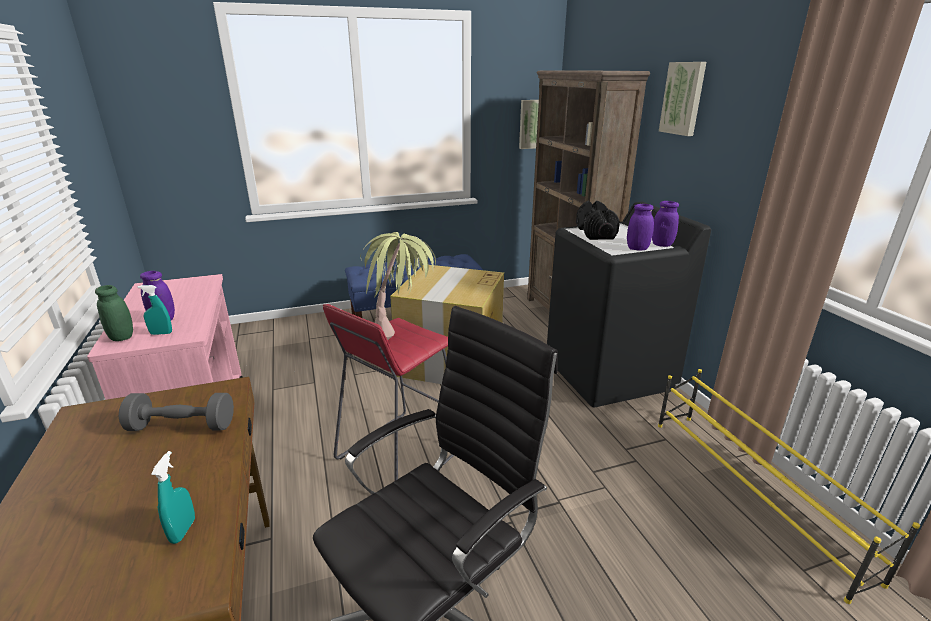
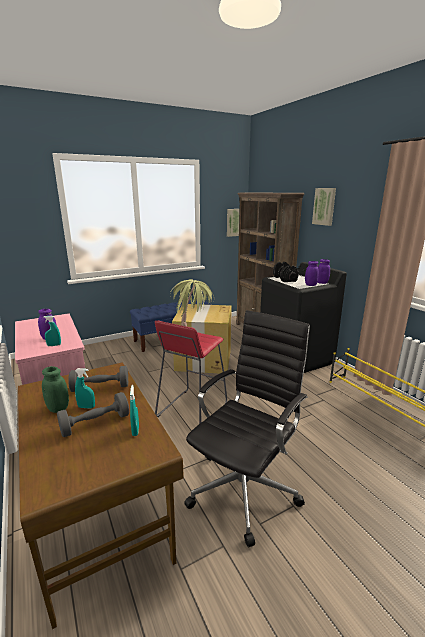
camera: 10 degrees left, 5 degrees down
green jar [95,285,133,341] -> green jar moved to [42,366,69,413]
none -> grey dumbbell [57,392,129,437]
none -> turquoise spray bottle [75,368,95,409]

